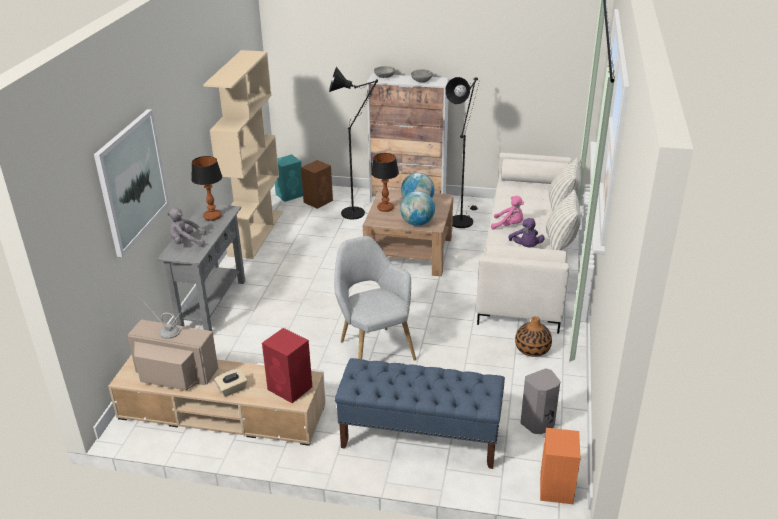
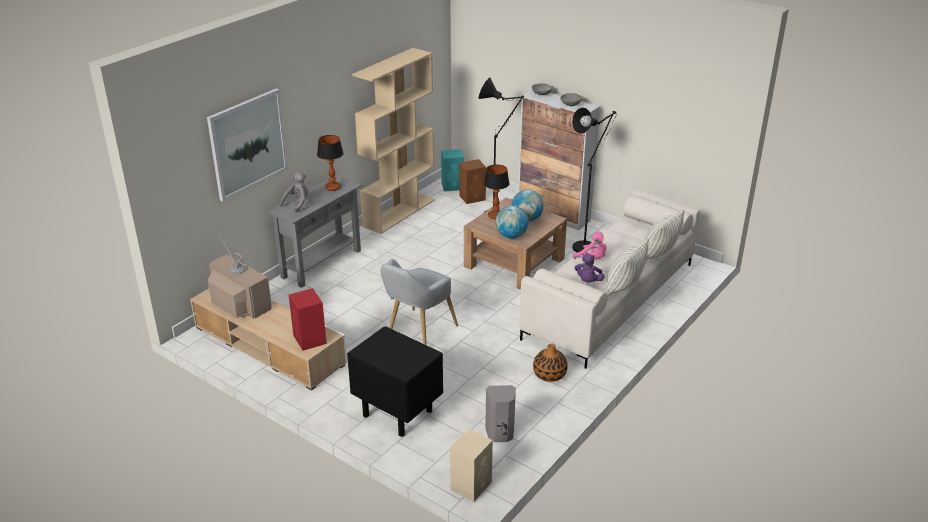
camera: 25 degrees right, 0 degrees up
grey plush toy [167,208,206,247] -> grey plush toy turned 105 degrees clockwise [280,172,308,213]
beige tissue box [214,368,247,397] -> none
grey armchair [334,236,416,361] -> grey armchair turned 150 degrees counterclockwise [381,259,458,345]
blue bench [335,358,505,469] -> black nightstand [347,326,443,437]
orange speaker [540,428,581,504] -> beige speaker [450,429,493,502]

